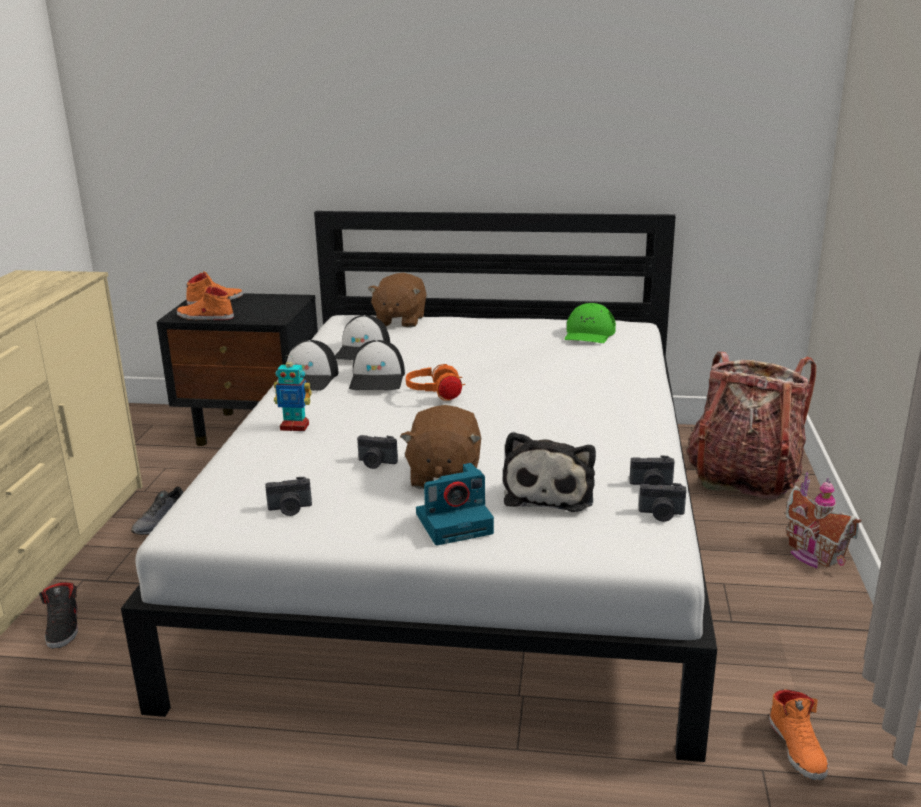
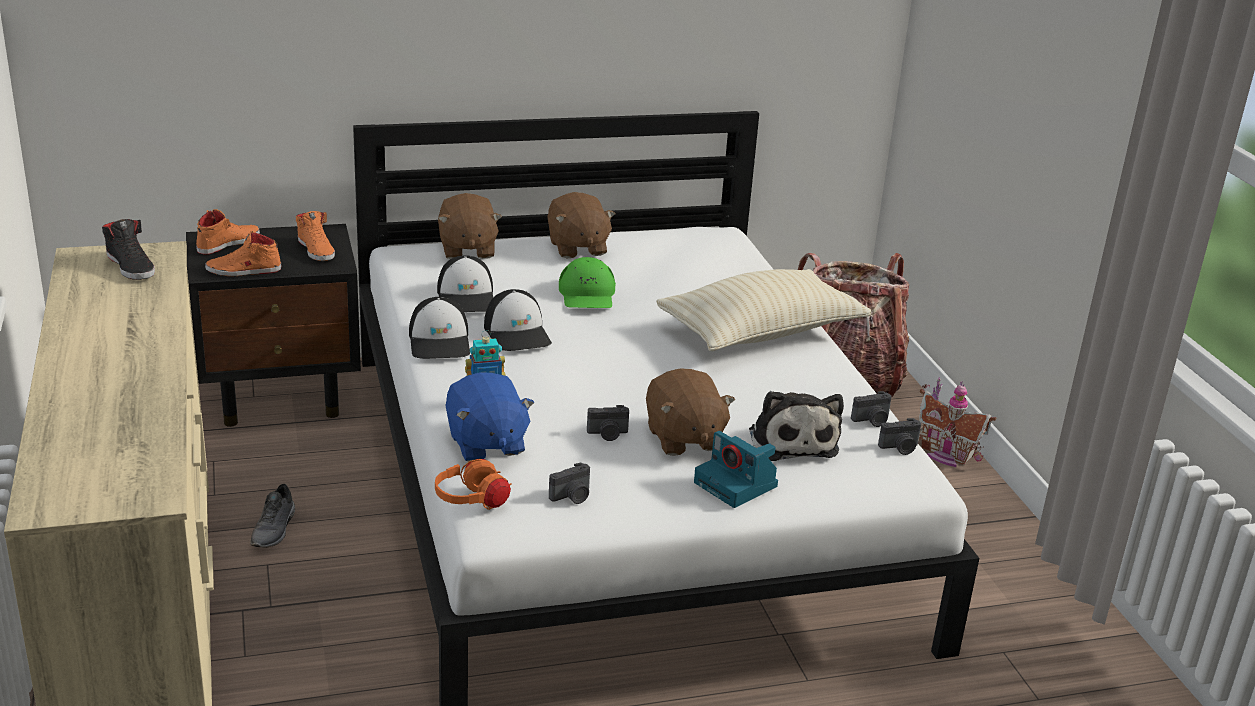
camera: 25 degrees left, 5 degrees up
black shoe [39,582,78,649] -> black shoe moved to [102,219,155,280]
orange headphones [406,364,465,401] -> orange headphones moved to [435,459,512,510]
camera [416,463,494,545] -> camera turned 90 degrees clockwise [694,431,778,508]
green cap [564,303,616,343] -> green cap moved to [559,257,616,308]
orange shoe [769,689,829,780] -> orange shoe moved to [296,211,335,261]
none -> blue plush toy [445,372,535,461]
none -> brown plush toy [547,192,615,258]
none -> beige pillow [656,269,871,351]

